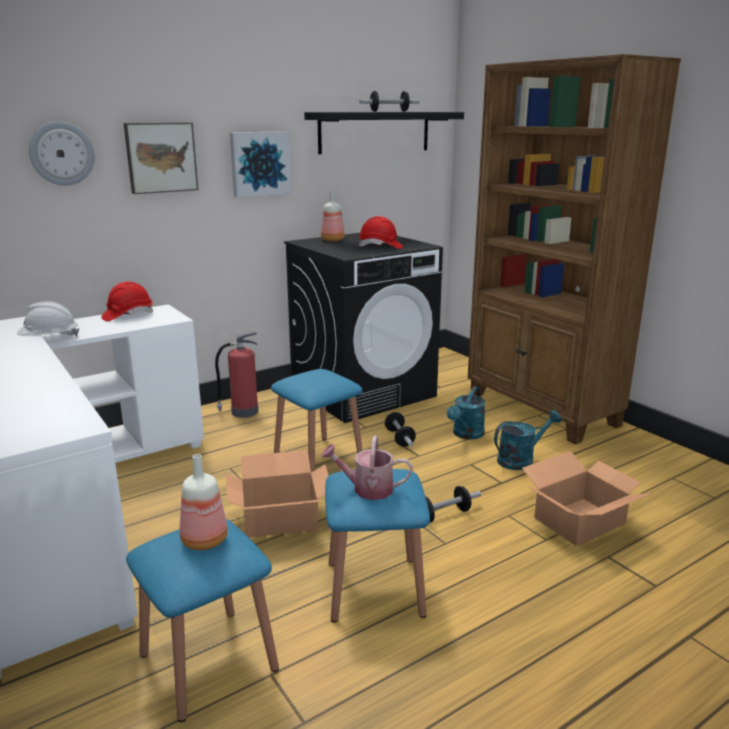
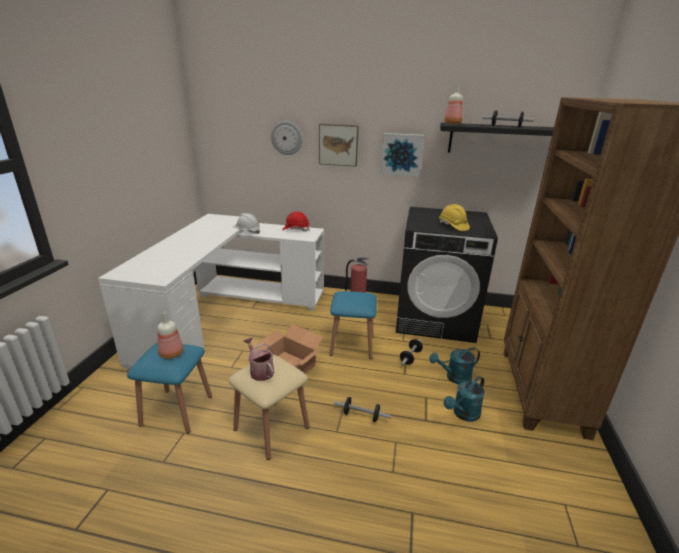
camera: 45 degrees right, 5 degrees up
bottle [321,190,345,241] -> bottle moved to [444,84,463,124]
blue stool [325,469,430,622] -> beige stool [229,355,309,460]
red hard hat [359,216,403,249] -> yellow hard hat [439,204,470,231]
turquoise watering can [494,410,562,470] -> turquoise watering can turned 120 degrees clockwise [444,376,485,422]
cardboard box [522,451,652,546] -> none

